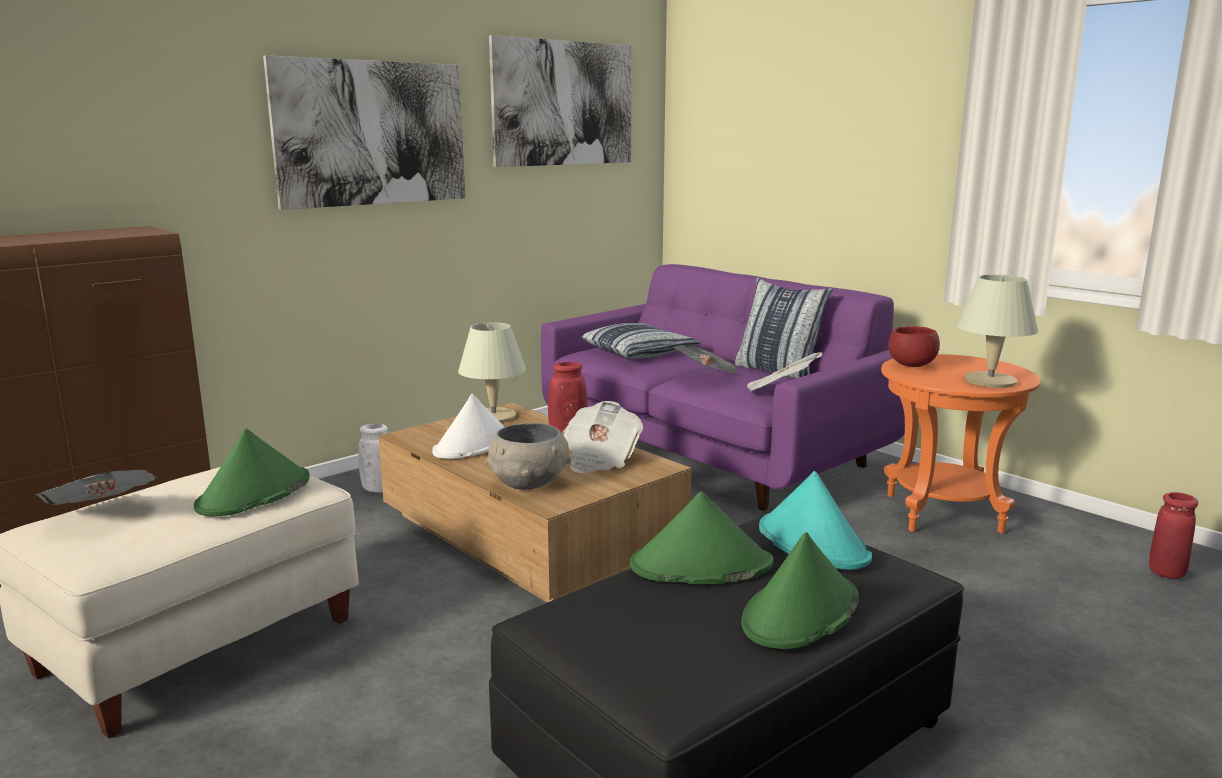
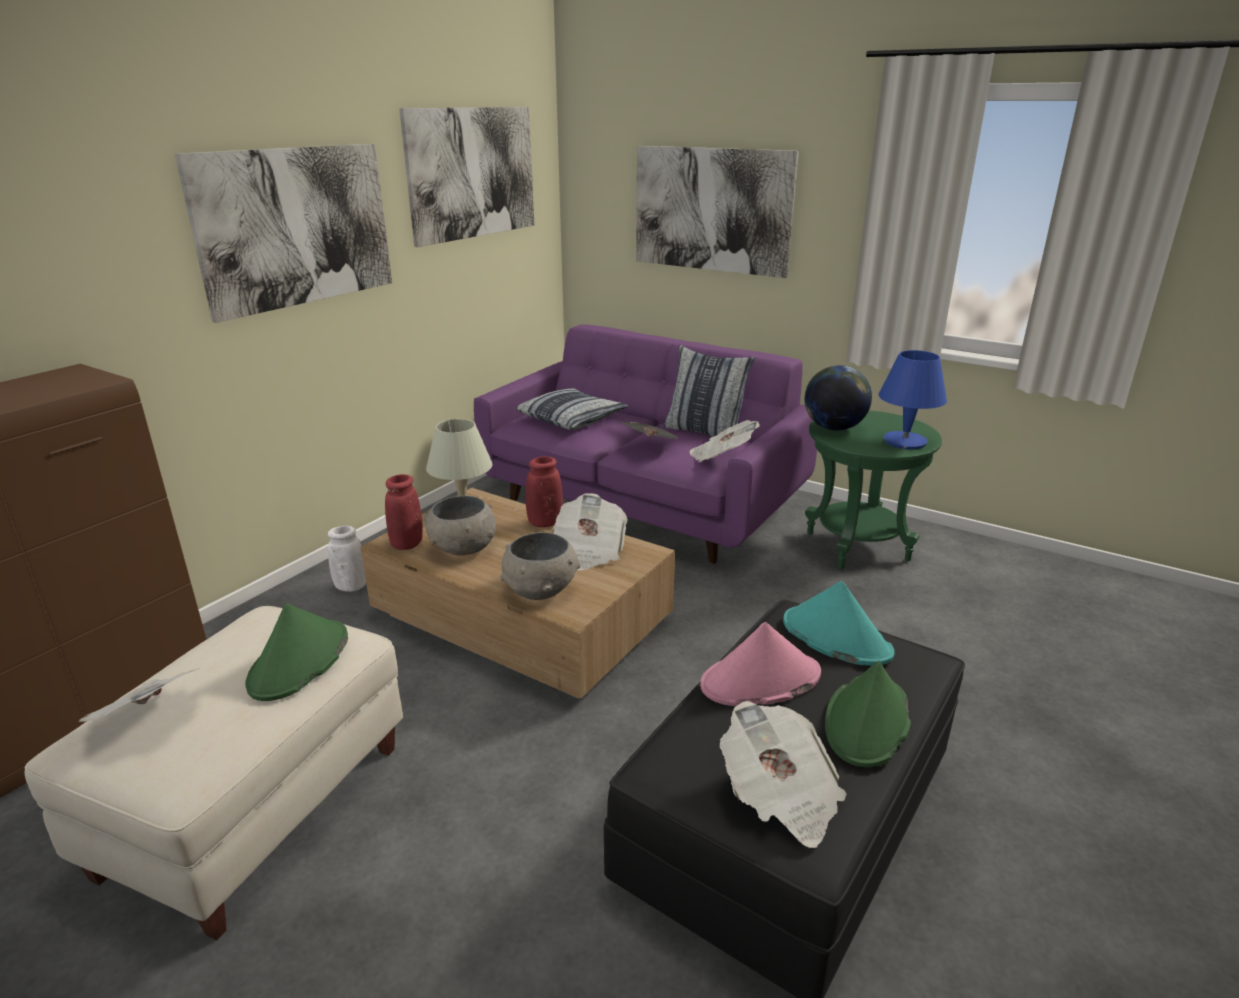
camera: 15 degrees left, 10 degrees up
white hat [432,394,504,459] -> grey bowl [424,496,496,555]
green hat [630,491,774,584] -> pink hat [700,622,821,706]
orange side table [881,354,1040,534] -> green side table [805,411,942,569]
red bowl [889,326,940,367] -> globe [805,365,872,431]
beige table lamp [956,275,1038,388] -> blue table lamp [879,350,947,449]
red vase [1149,492,1198,579] -> red vase moved to [385,474,423,550]
none -> picture [636,146,799,278]
none -> newspaper [720,701,847,848]

